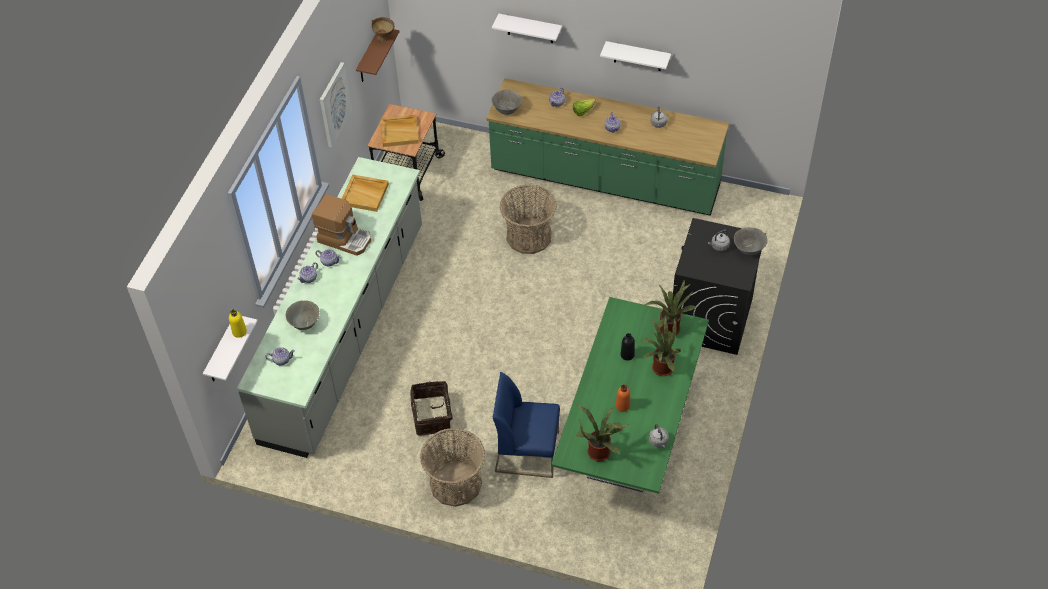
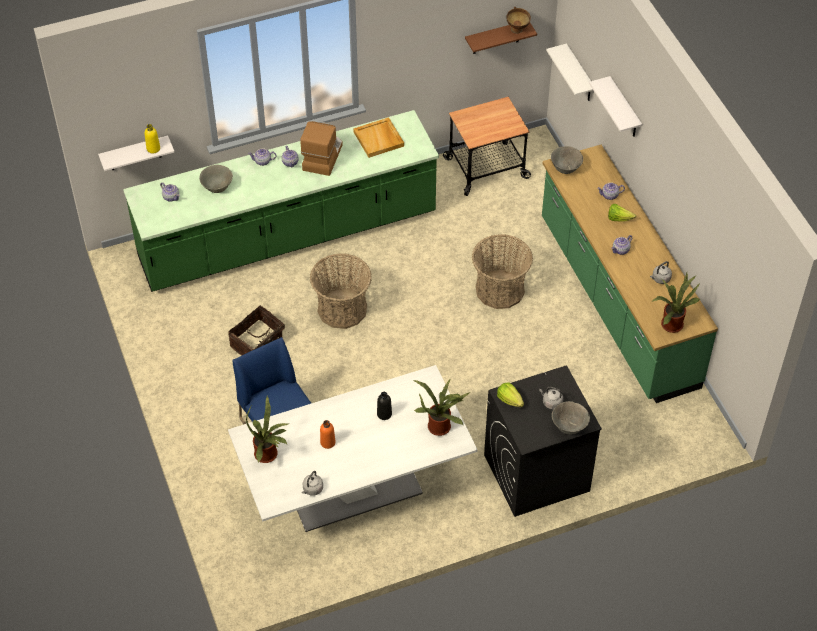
camera: 50 degrees right, 0 degrees up
grey counter [237,157,422,458] -> green counter [123,110,439,292]
coffee machine [312,194,371,256] -> coffee machine turned 150 degrees counterclockwise [301,121,343,176]
picture [320,62,352,147] -> none
beige tray [381,115,419,147] -> none
basket [420,428,485,507] -> basket moved to [310,253,372,329]
green dining table [551,297,709,494] -> white dining table [228,365,477,532]
white shelf [600,41,671,71] -> white shelf moved to [546,44,593,101]
potted plant [642,316,681,376] -> potted plant moved to [651,272,701,333]
none -> lettuce [497,382,524,407]

